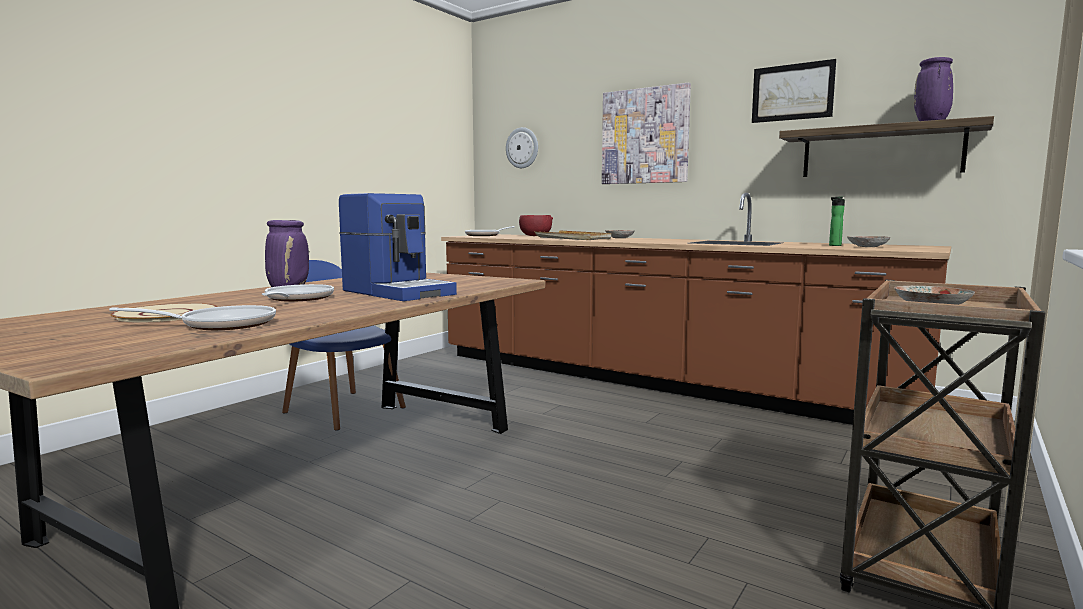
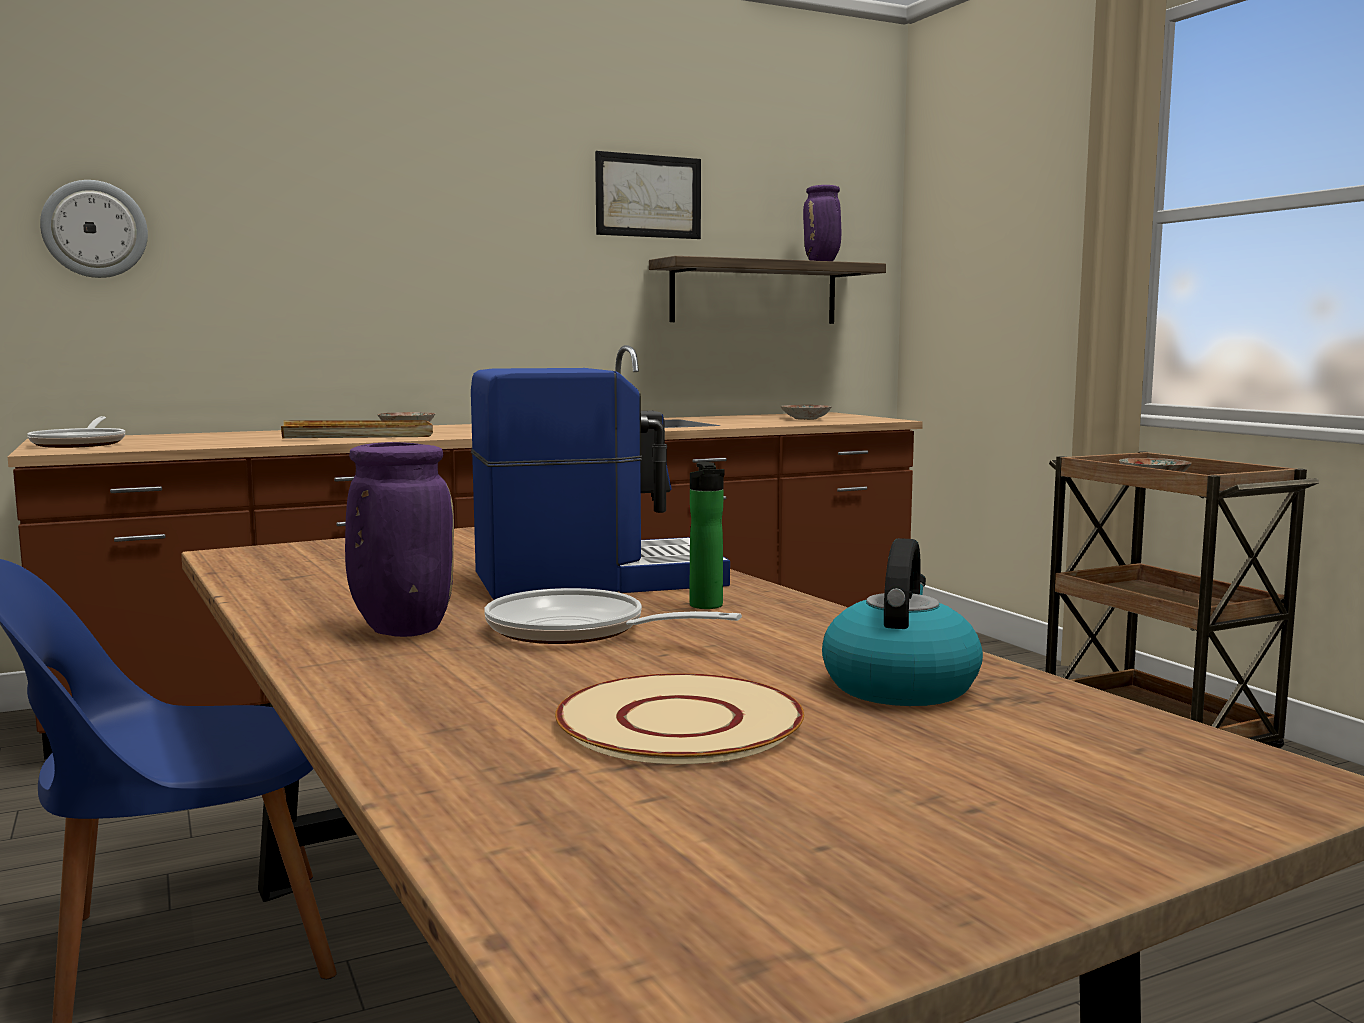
camera: 60 degrees left, 0 degrees up
frying pan [109,305,276,330] -> kettle [822,538,983,706]
red bowl [519,215,553,236] -> none
picture [602,82,691,184] -> none
bottle [829,197,845,246] -> bottle moved to [690,462,725,609]

